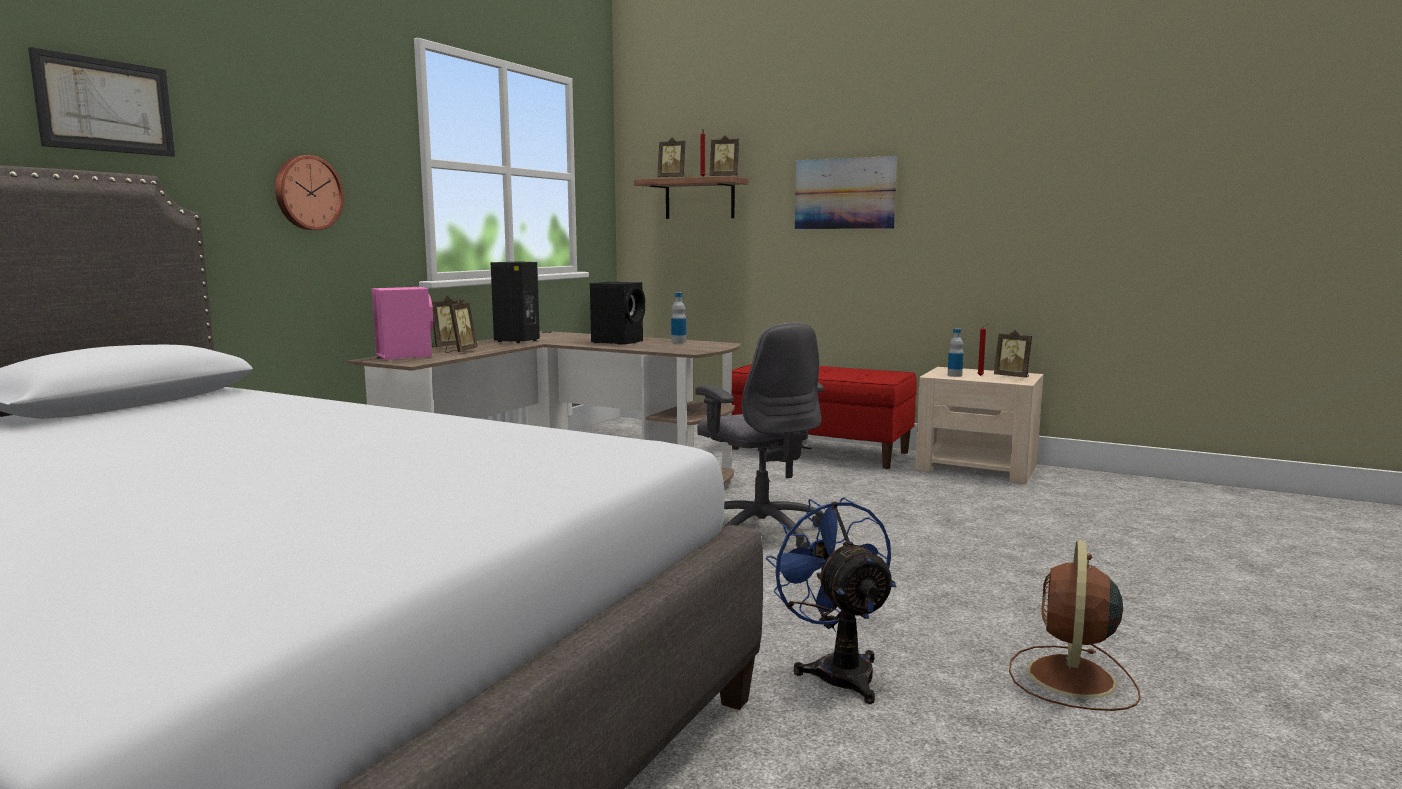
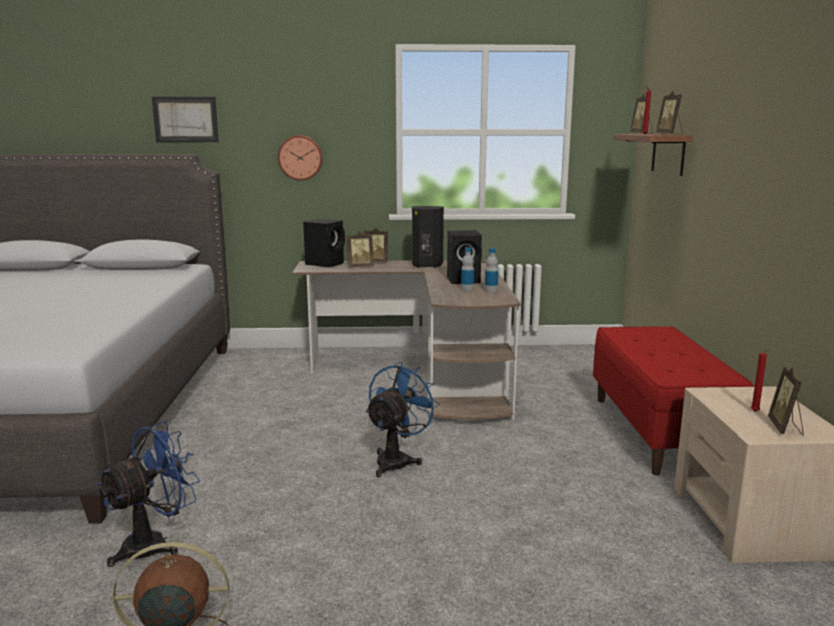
camera: 60 degrees right, 5 degrees up
pink speaker [372,287,433,360] -> black speaker [303,219,345,267]
grey office chair [695,323,824,549] -> blue fan [366,362,440,477]
picture [795,156,897,229] -> none
bottle [948,329,963,377] -> bottle moved to [461,247,474,291]

